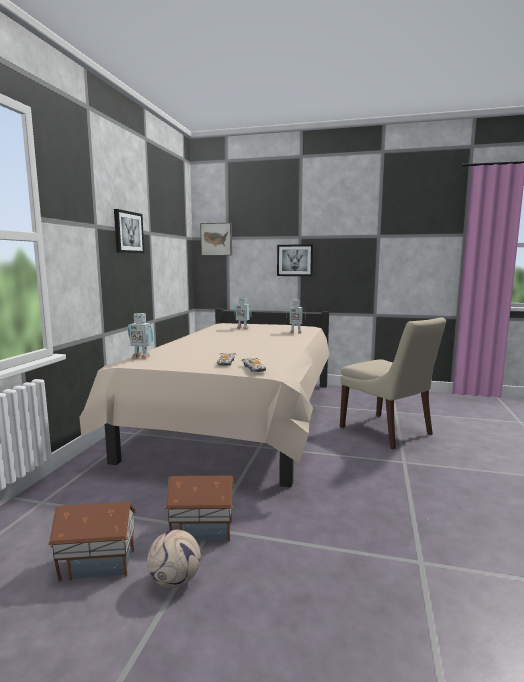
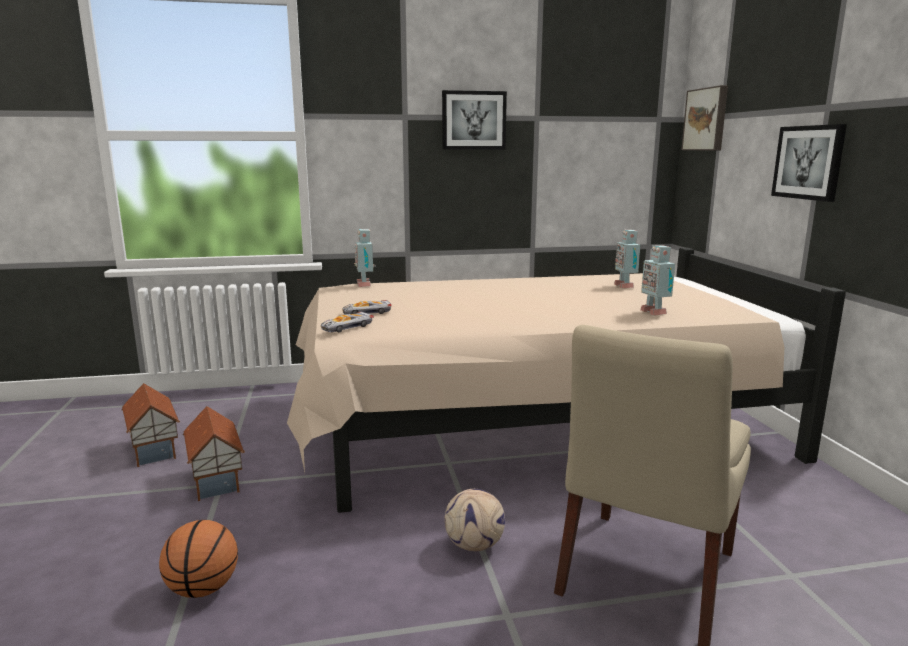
camera: 65 degrees right, 5 degrees up
football [147,530,201,588] -> football moved to [444,489,505,551]
none -> basketball [159,520,238,598]

